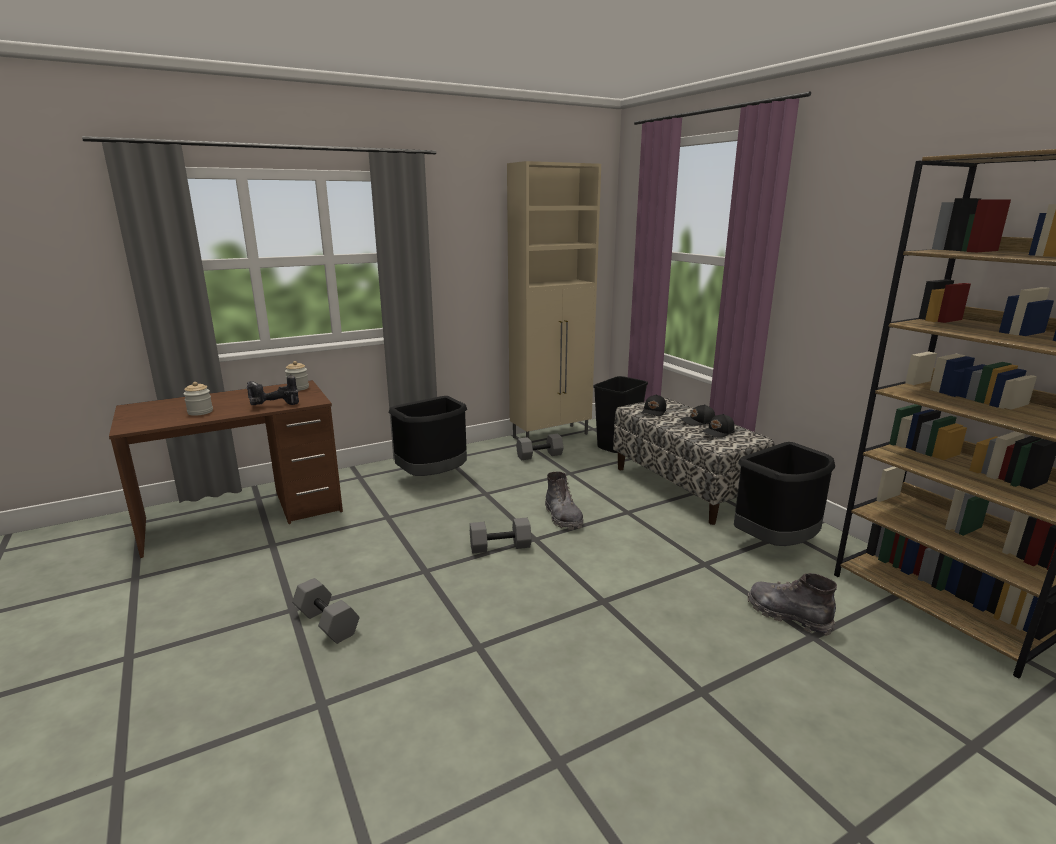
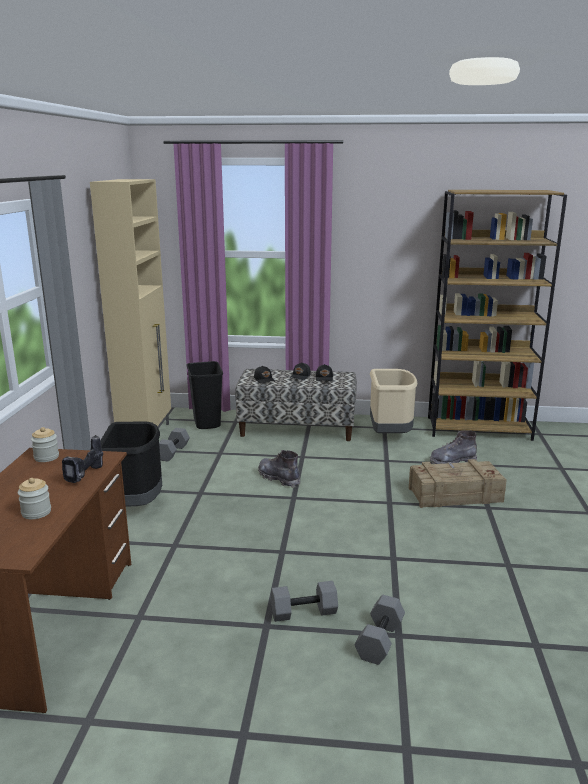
camera: 55 degrees left, 0 degrees up
grey dumbbell [470,517,532,553] -> grey dumbbell moved to [355,595,405,665]
grey boot [545,471,583,530] -> grey boot turned 150 degrees counterclockwise [258,450,300,488]
black trash can [734,442,835,546] -> beige trash can [370,369,417,433]
none -> crate [409,459,507,508]

